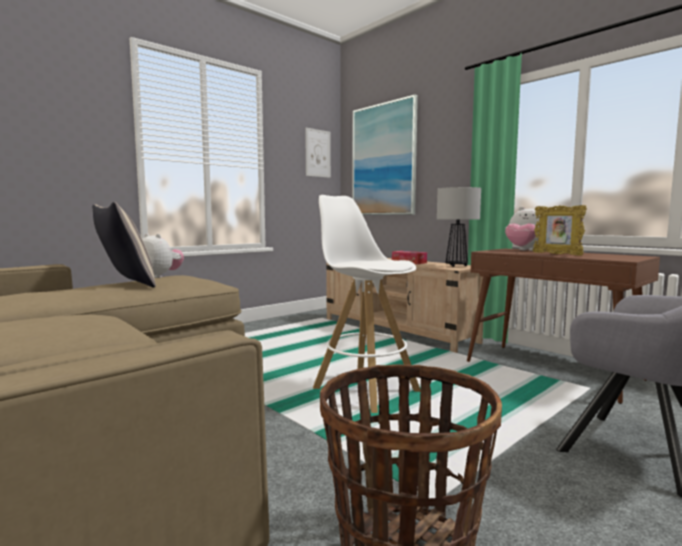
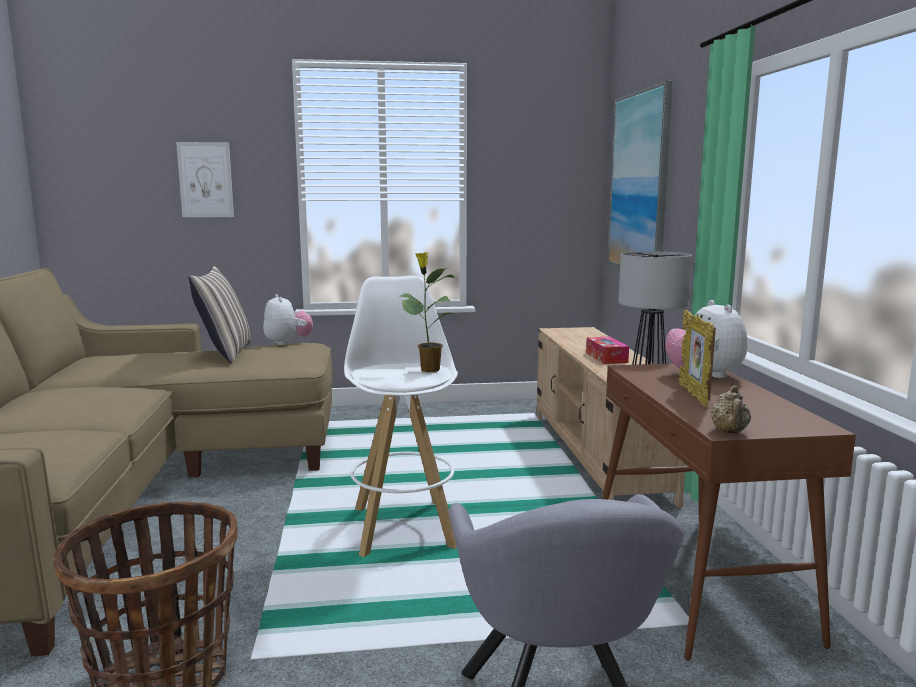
camera: 35 degrees right, 5 degrees up
picture [305,128,331,178] -> picture moved to [176,142,234,217]
none -> potted plant [400,252,456,372]
none -> beige teapot [711,386,751,434]

